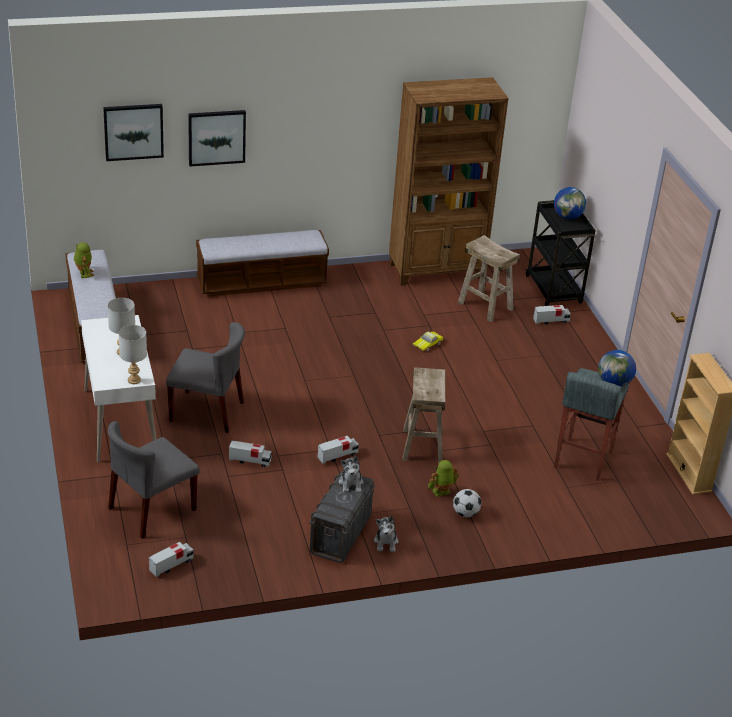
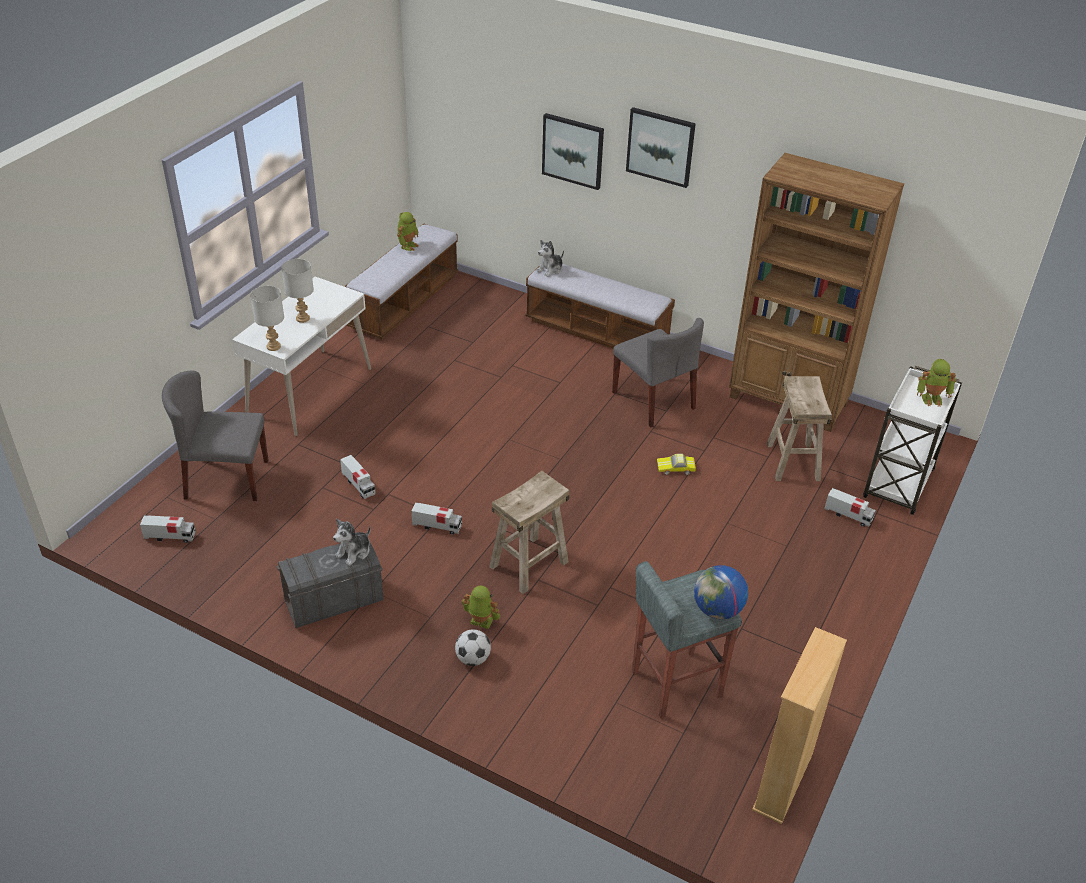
camera: 45 degrees right, 5 degrees up
picture [103,104,164,161] -> picture moved to [626,107,696,188]
grey chair [166,322,245,433] -> grey chair moved to [612,318,704,427]
plush toy [374,516,398,552] -> plush toy moved to [536,240,564,277]
black cart [526,200,596,306] -> white cart [863,366,962,515]
globe [554,187,586,219] -> toy robot [917,359,956,407]

